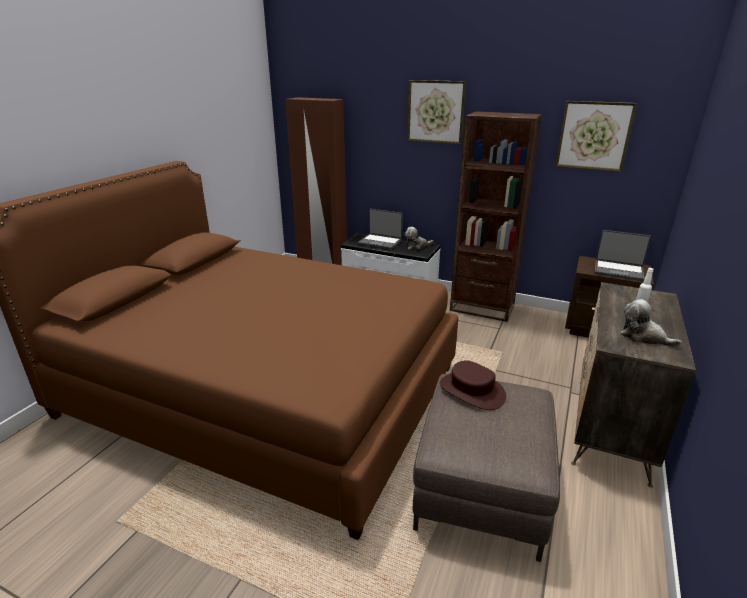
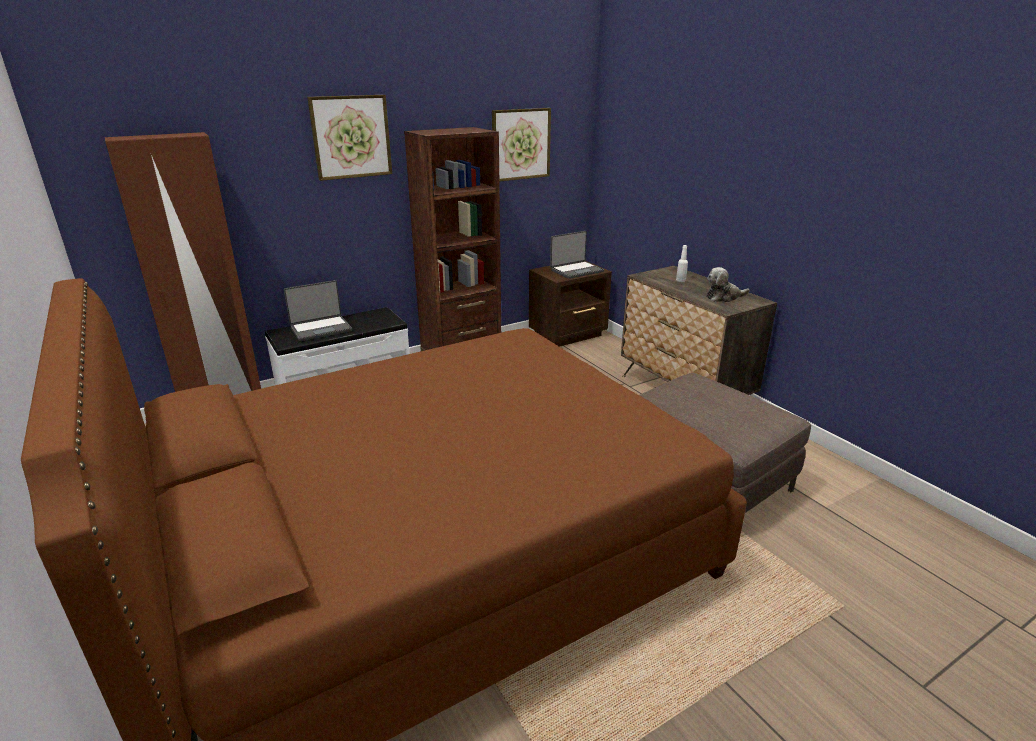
camera: 55 degrees left, 0 degrees up
plush toy [404,227,433,250] -> none
brown hat [440,360,506,410] -> none

